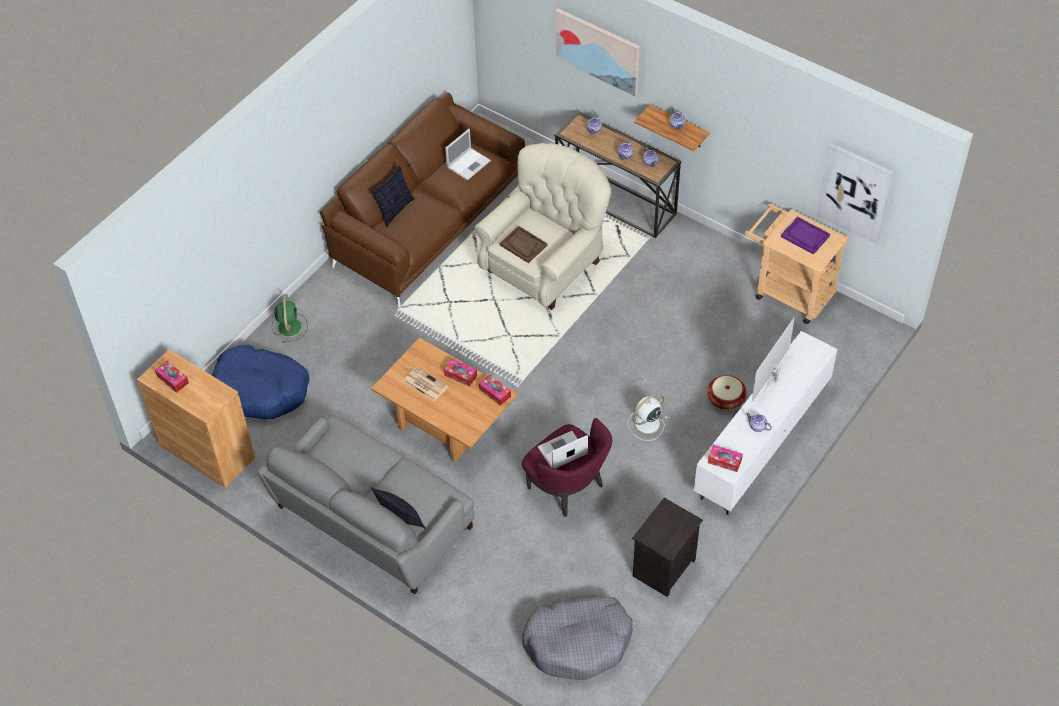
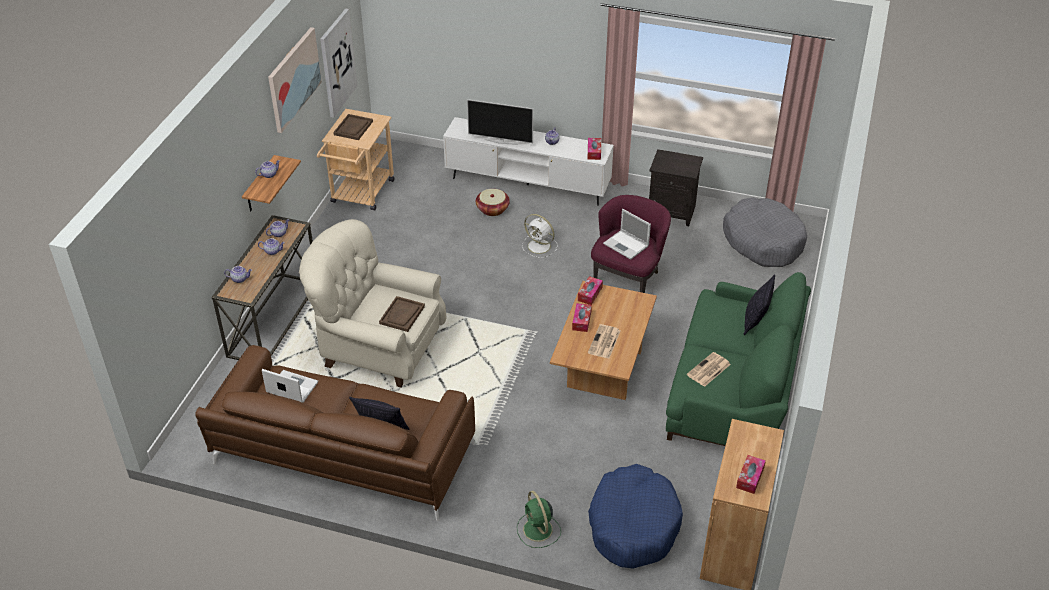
camera: 110 degrees left, 10 degrees down
grey sofa [257,415,474,594] -> green sofa [666,272,811,446]
green fan [272,294,308,343] -> green fan turned 90 degrees counterclockwise [517,491,561,548]
picture [556,8,640,96] -> picture moved to [268,27,322,133]
purple tray [781,217,830,255] -> brown tray [333,114,373,140]
none -> newspaper [687,352,731,387]

